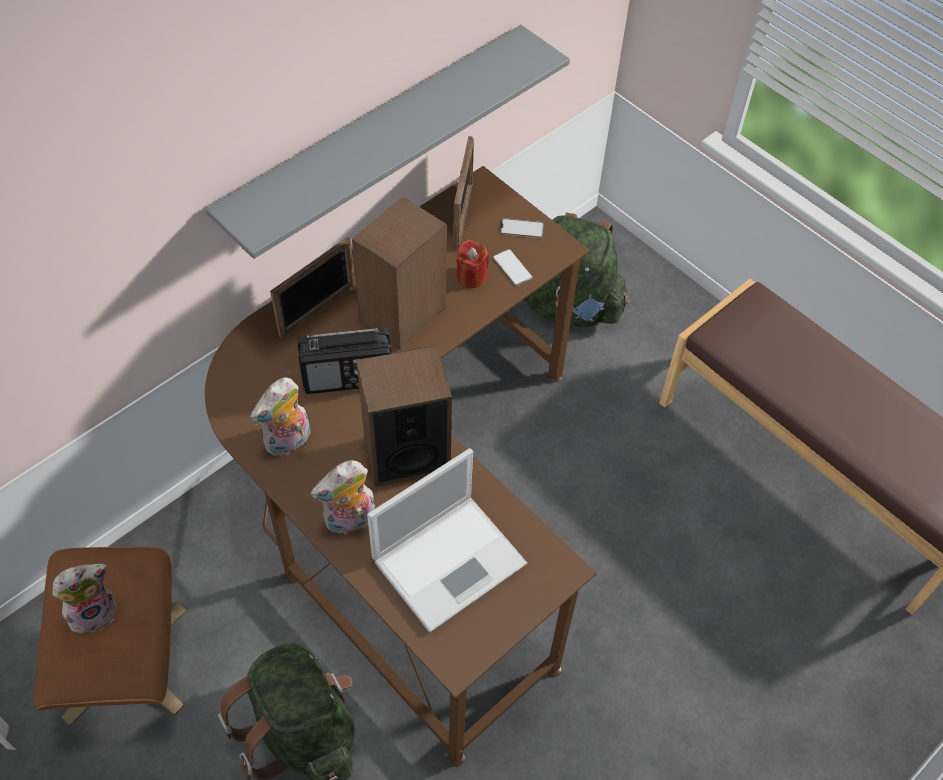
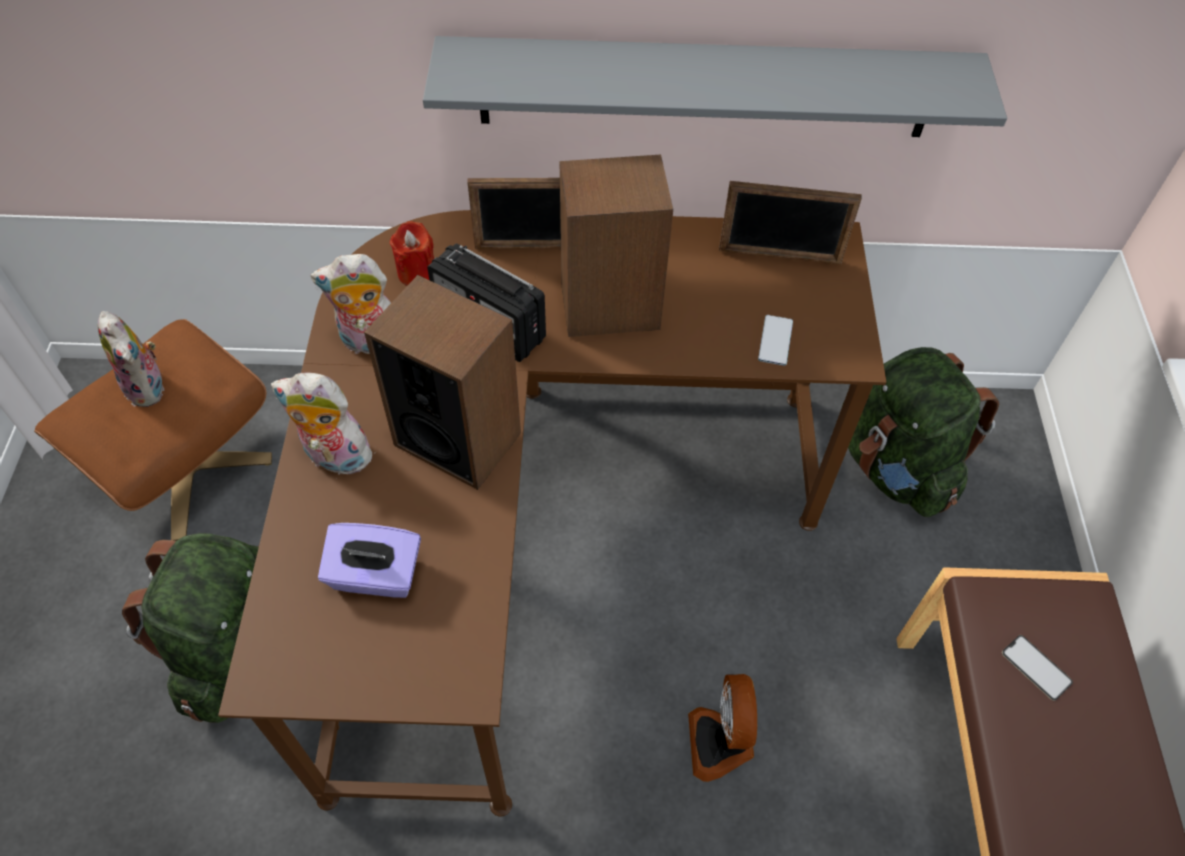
camera: 45 degrees right, 0 degrees up
plush toy [52,564,117,633] -> plush toy turned 45 degrees clockwise [98,311,164,407]
laptop [367,448,527,632] -> purple tissue box [318,523,421,598]
picture frame [453,136,474,251] -> picture frame turned 45 degrees clockwise [719,181,862,264]
red candle [457,239,489,288] -> red candle moved to [390,221,434,286]
phone [500,218,544,238] -> phone moved to [1002,635,1073,701]
none -> fan [688,674,757,782]

